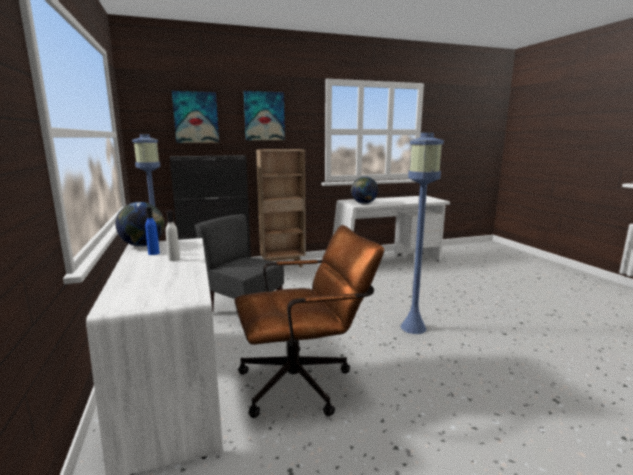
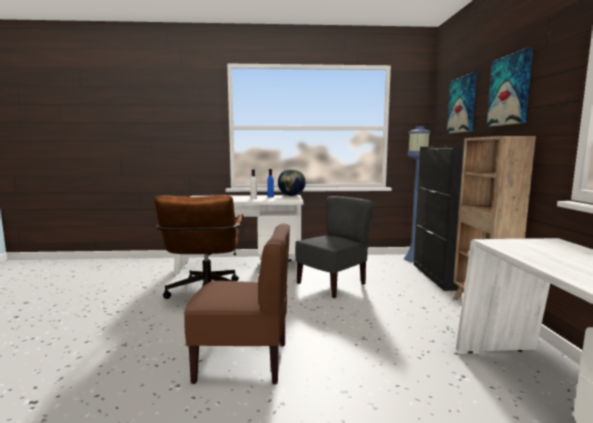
camera: 105 degrees right, 5 degrees down
globe [351,177,378,204] -> none
blue floor lamp [401,133,444,334] -> brown chair [184,224,290,384]

